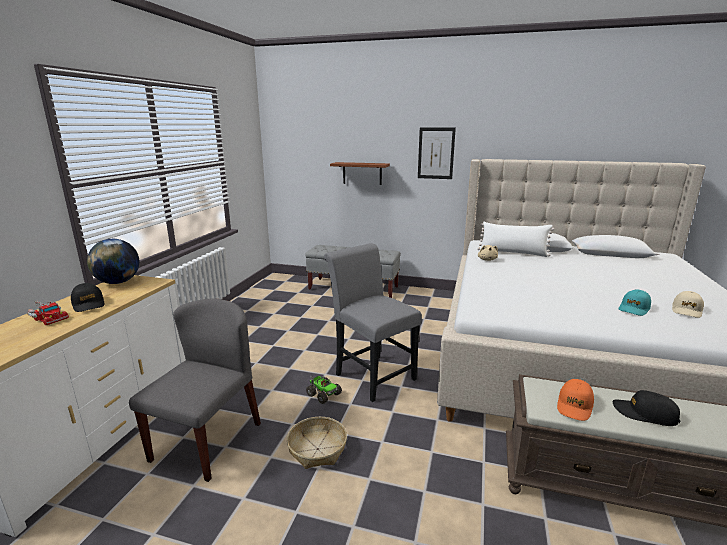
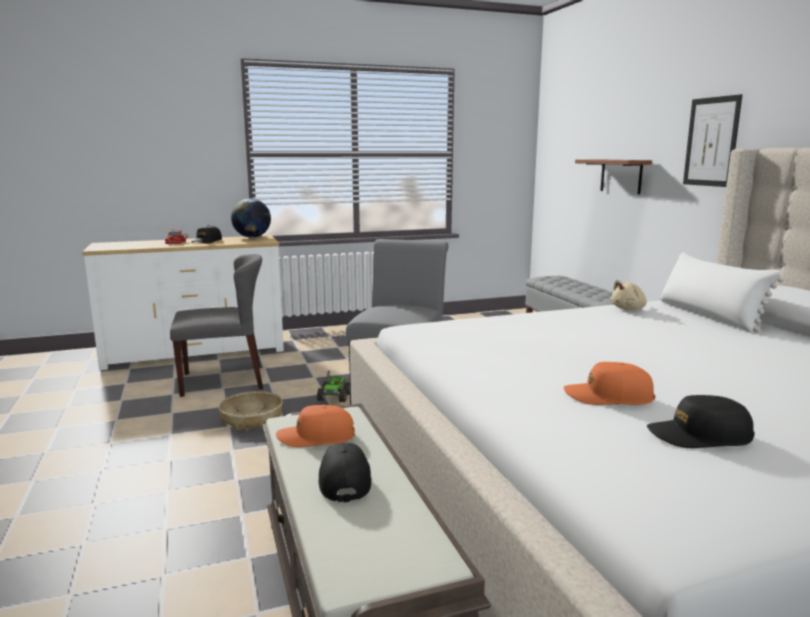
camera: 55 degrees right, 5 degrees down
turquoise cap [619,290,651,316] -> orange cap [564,362,655,405]
beige cap [672,291,704,318] -> black cap [647,395,755,448]

